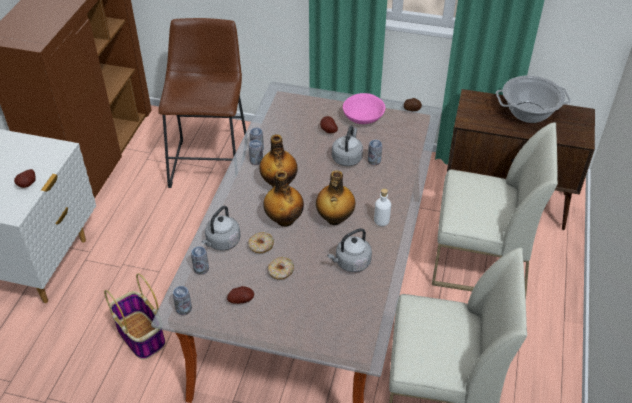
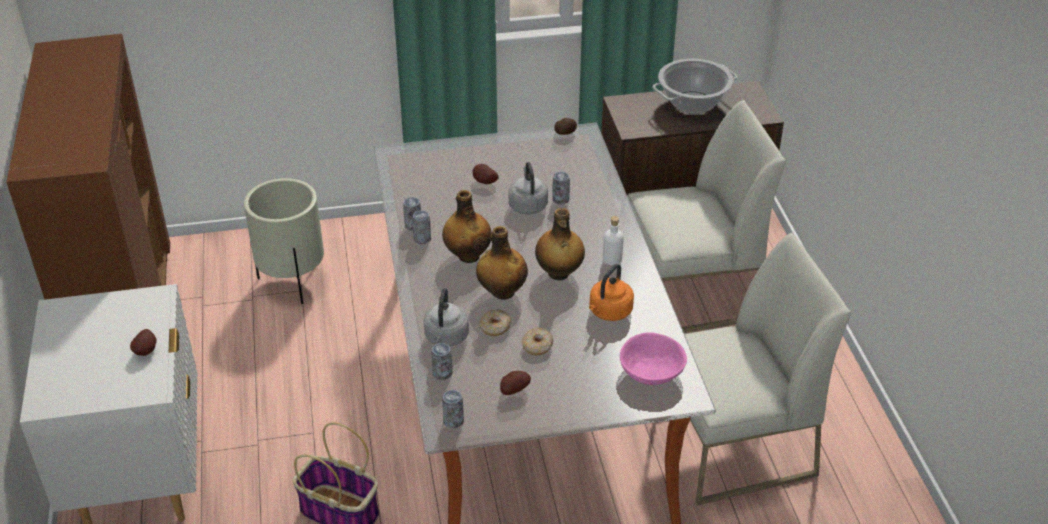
camera: 25 degrees left, 5 degrees down
brown stool [158,18,246,188] -> beige planter [244,178,324,304]
grey kettle [327,228,372,272] -> orange kettle [589,264,634,321]
pink bowl [343,93,385,124] -> pink bowl moved to [620,332,687,385]

